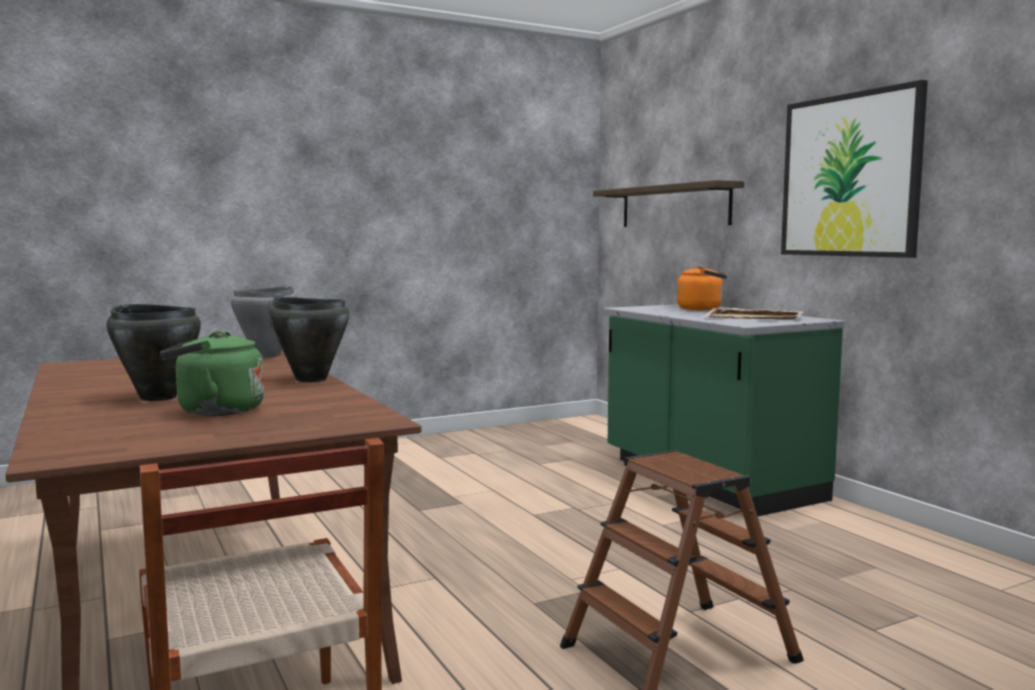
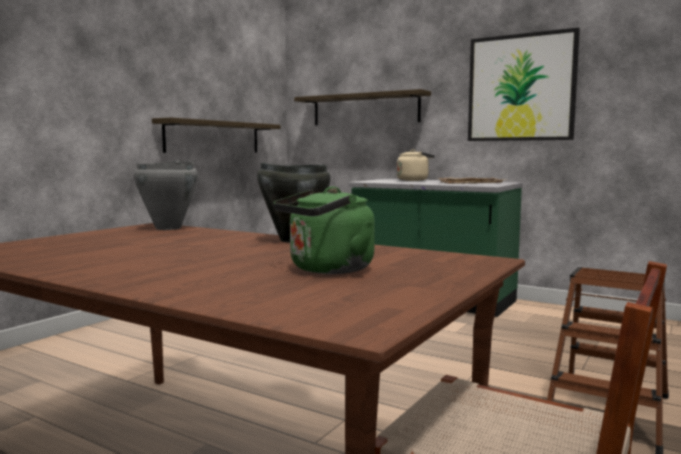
camera: 30 degrees left, 0 degrees up
black cooking pot [106,304,201,401] -> none
orange kettle [677,265,727,310] -> beige kettle [397,149,435,181]
none -> shelf [152,117,281,153]

